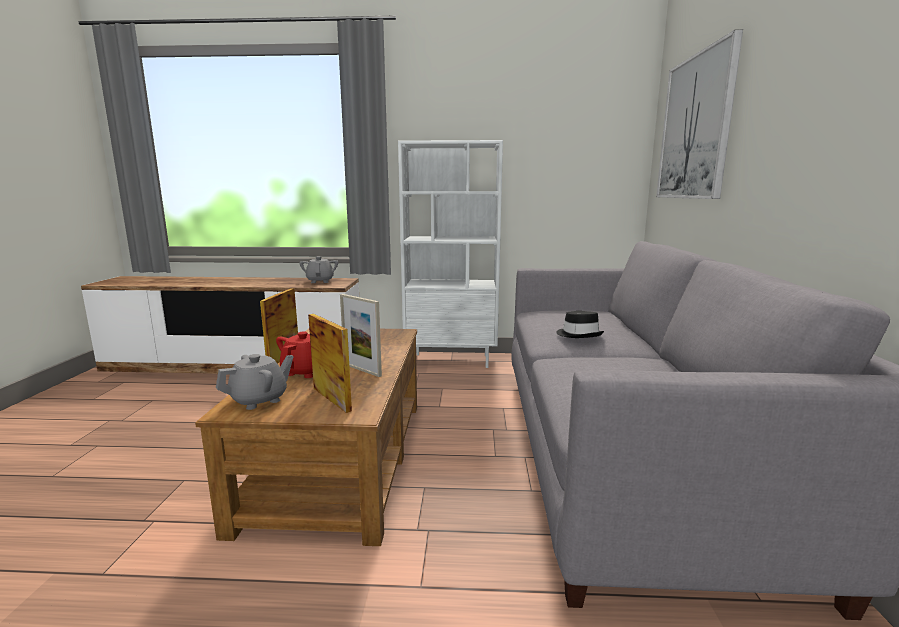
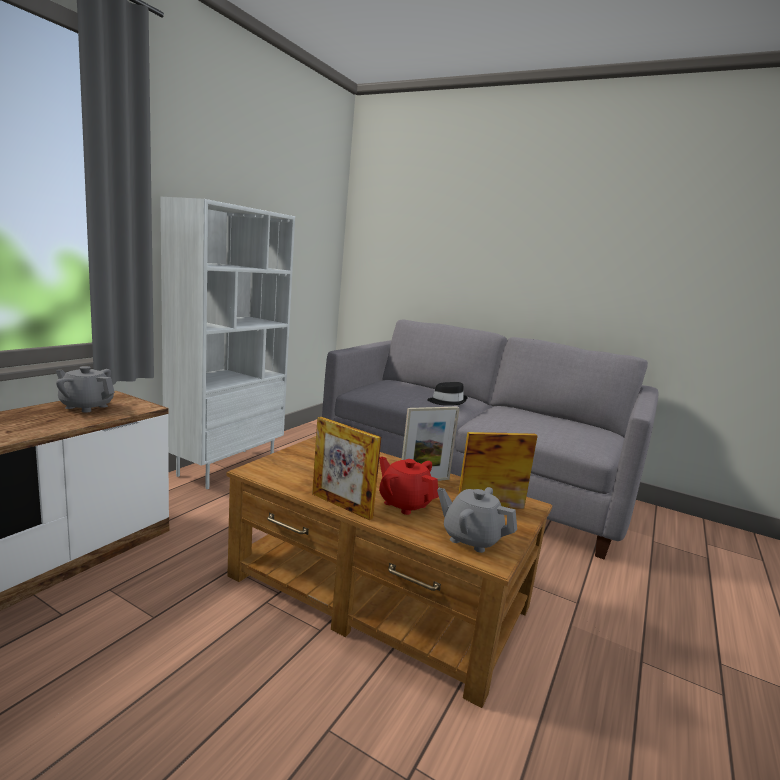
camera: 65 degrees left, 0 degrees up
grey teapot [216,354,293,410] -> grey teapot turned 45 degrees counterclockwise [437,487,517,553]
picture [656,29,743,199] -> none

